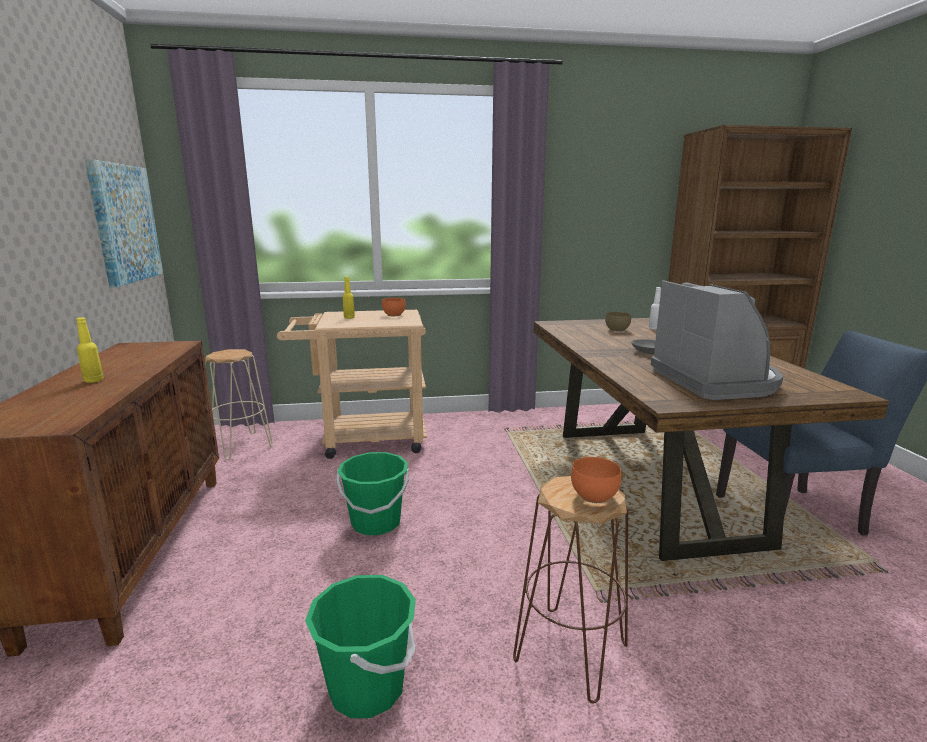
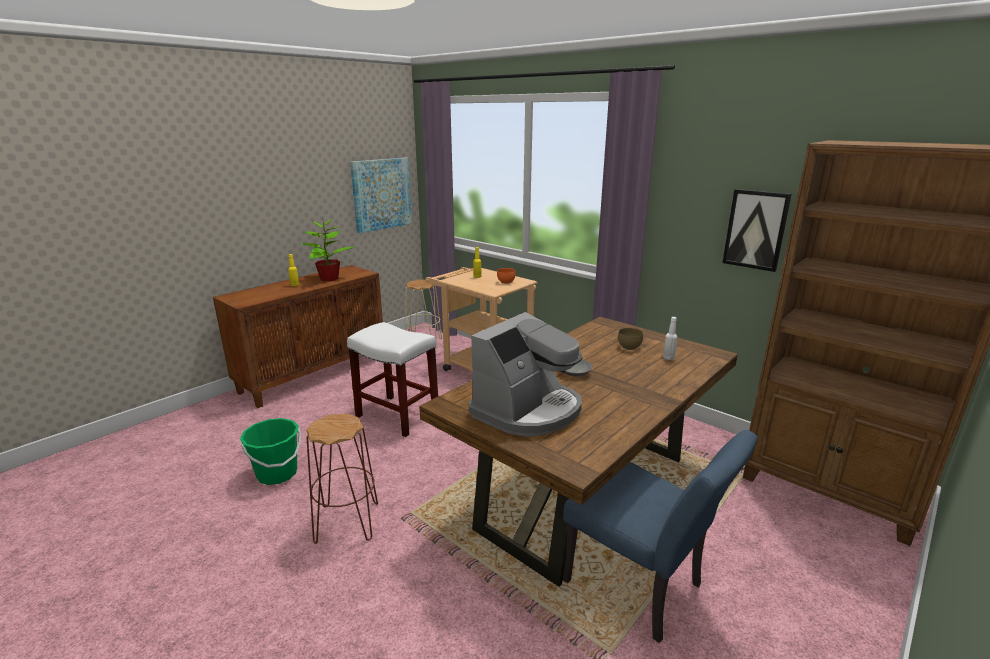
camera: 50 degrees right, 5 degrees up
green bucket [336,452,409,535] -> white stool [347,322,438,438]
orange bowl [571,457,621,503] -> none
none -> potted plant [301,218,355,281]
none -> picture [723,189,792,272]

